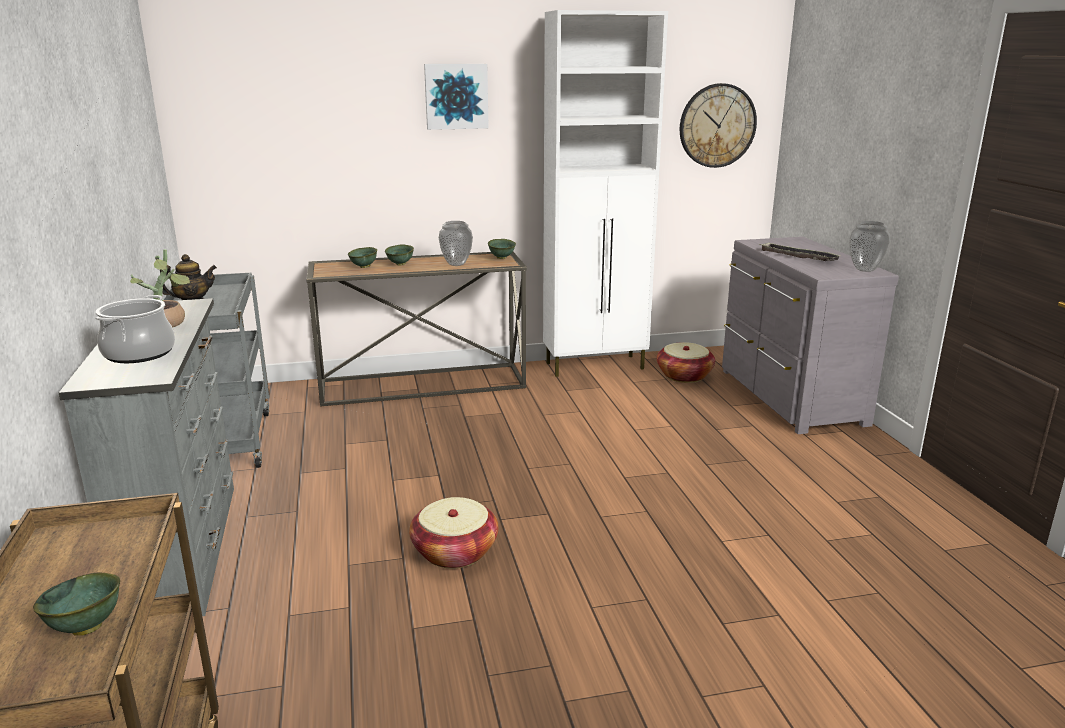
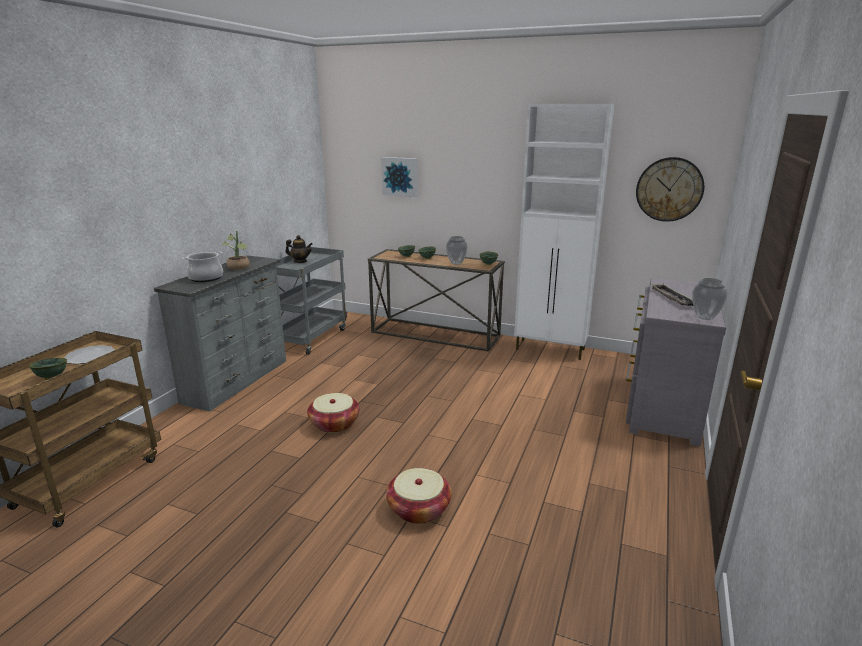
camera: 35 degrees right, 0 degrees up
picture [424,64,489,130] -> picture moved to [381,157,417,197]
basket [657,342,715,383] -> basket moved to [386,468,452,524]
none -> plate [64,345,115,364]

